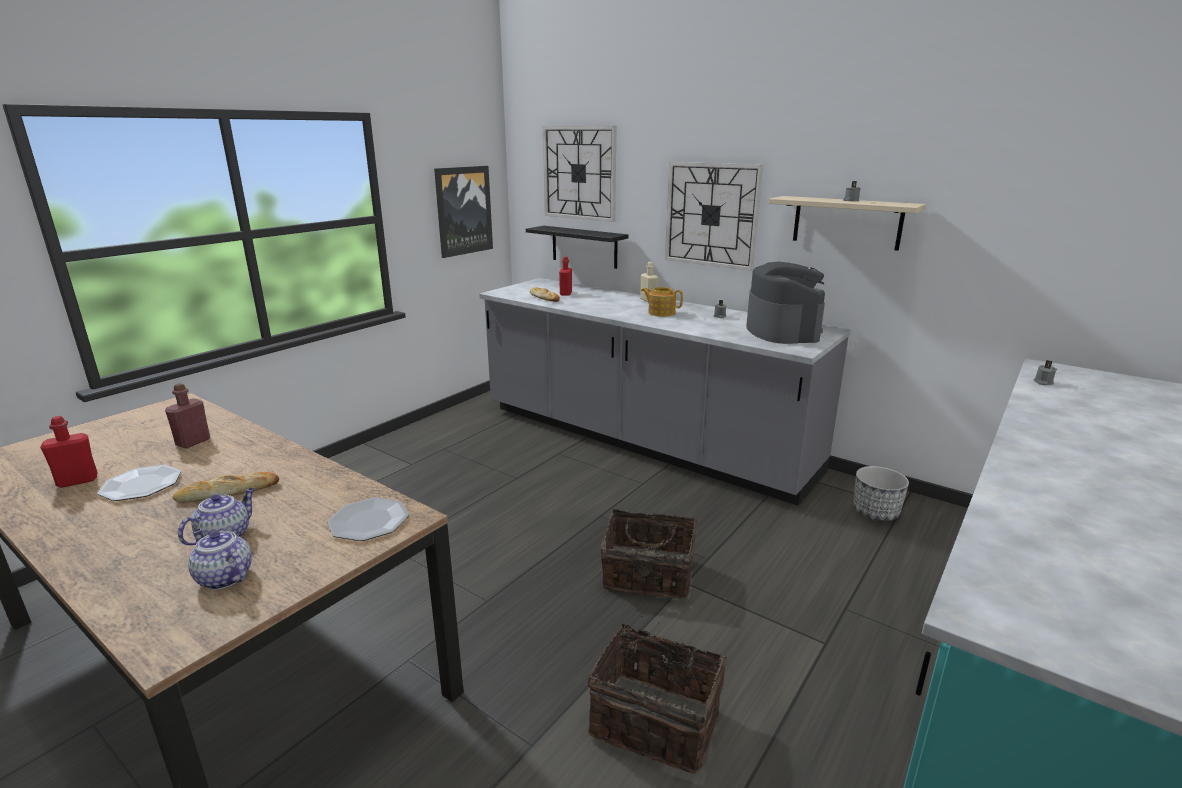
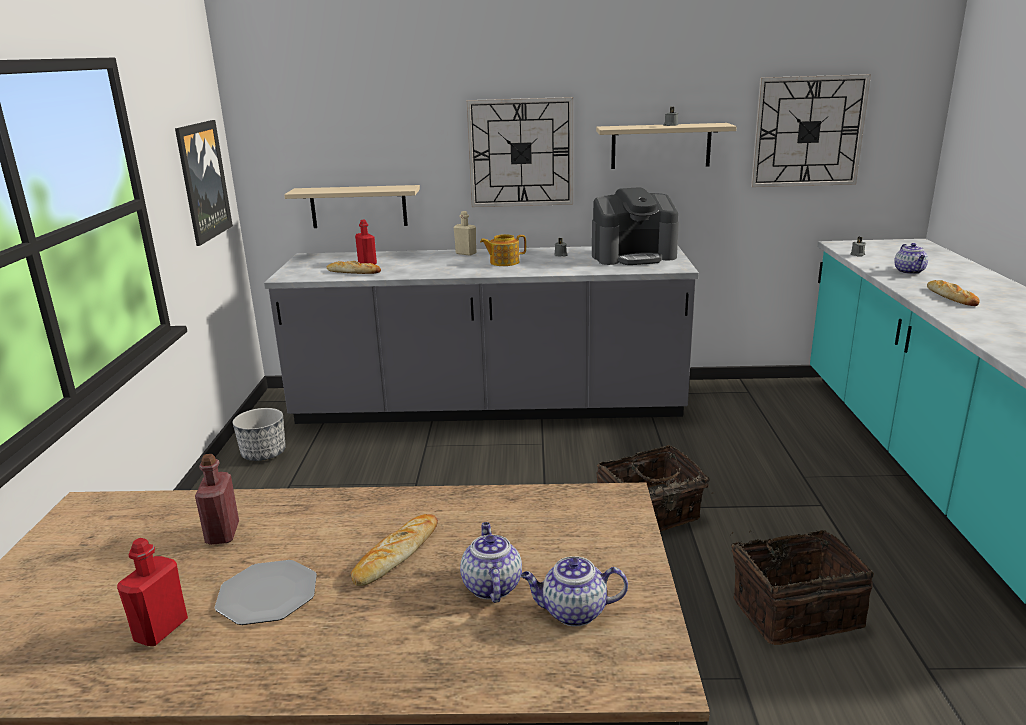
camera: 35 degrees left, 0 degrees up
plate [327,497,409,541] -> none
black shelf [526,226,629,269] -> beige shelf [284,185,420,228]
wall clock [543,126,617,222] -> wall clock moved to [751,74,871,187]
coffee machine [746,262,825,344] -> coffee machine turned 120 degrees clockwise [592,187,679,265]
planter [853,466,909,521] -> planter moved to [233,408,286,461]
none -> teapot [894,243,928,274]
none -> bread [927,280,980,306]

